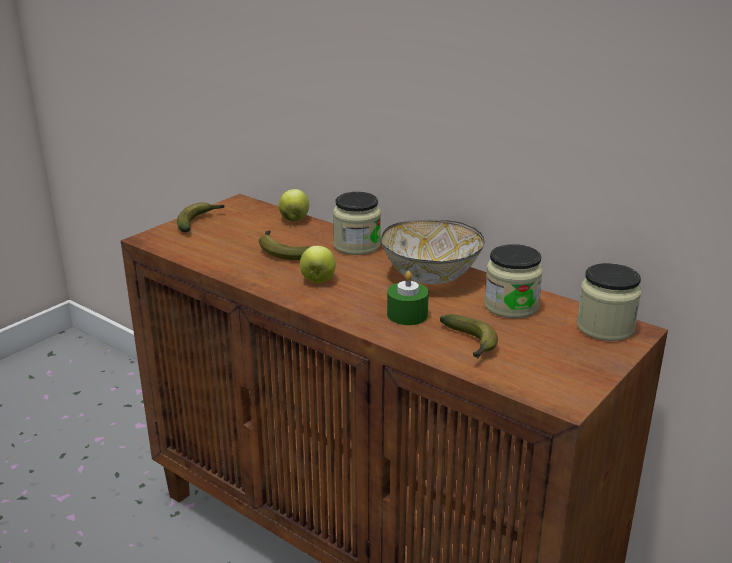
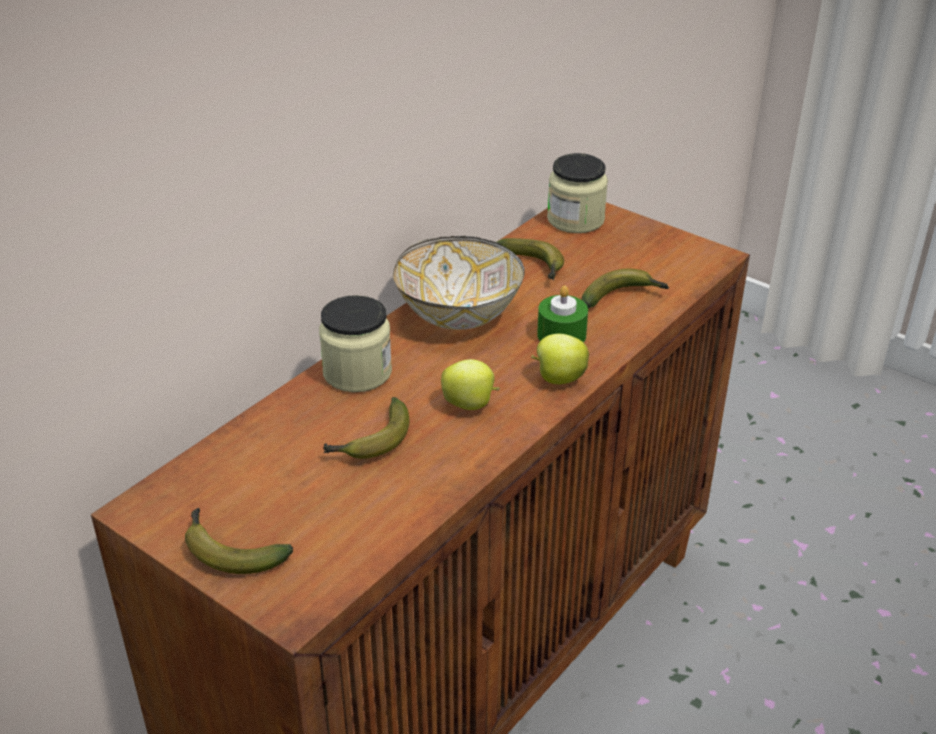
camera: 90 degrees left, 10 degrees up
apple [279,189,309,221] -> apple moved to [531,334,589,384]
jar [484,244,543,318] -> banana [497,238,564,280]

